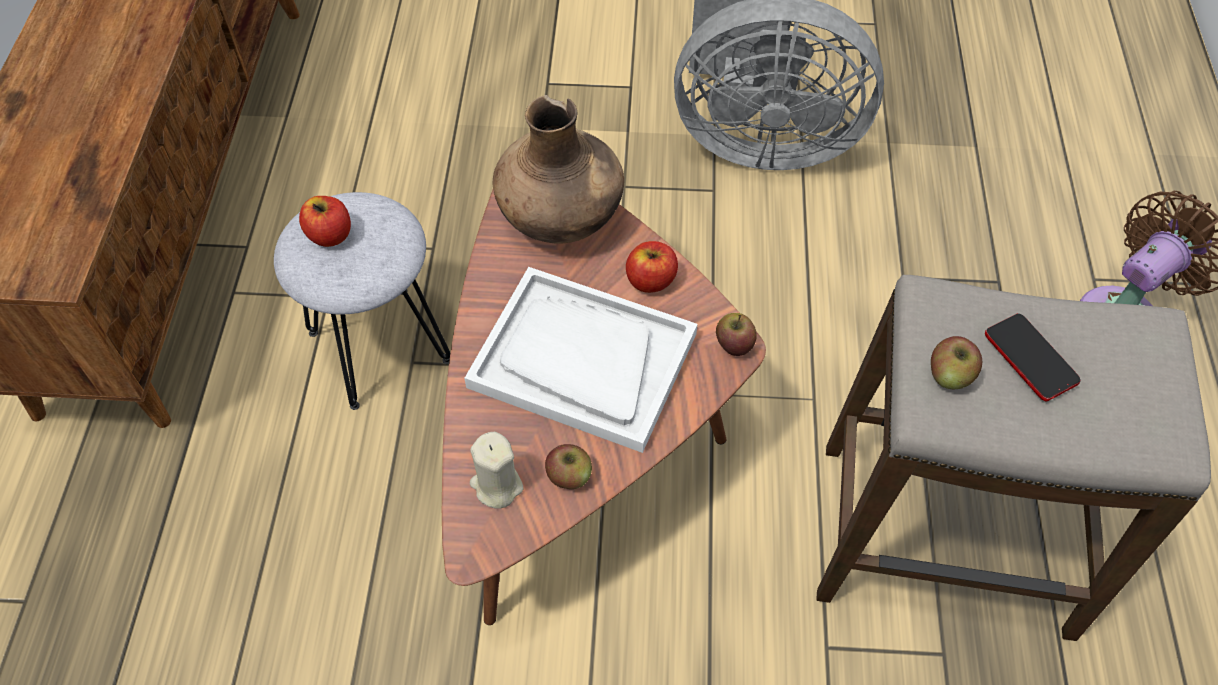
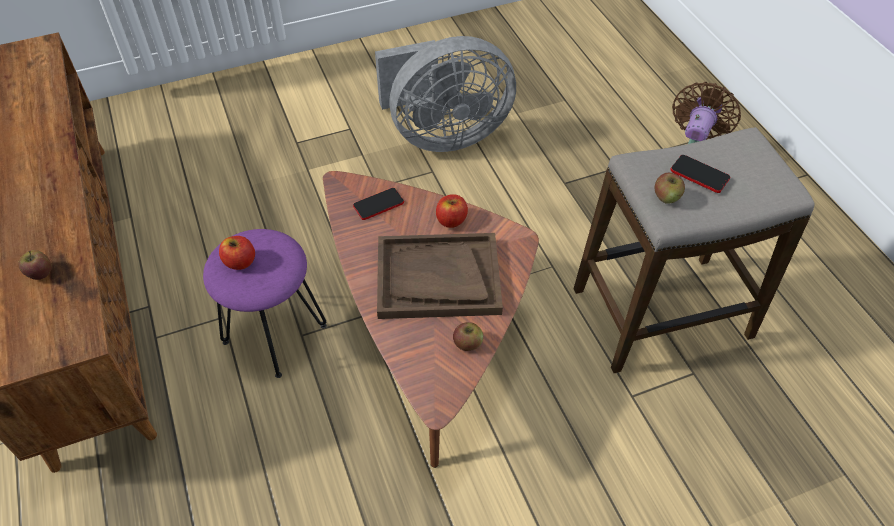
camera: 25 degrees left, 5 degrees down
grey stool [274,192,450,410] -> purple stool [203,229,327,378]
white tray [464,267,697,453] -> brown tray [377,233,503,319]
beige candle [470,432,523,509] -> none
brown vase [493,95,624,243] -> phone [353,188,404,220]
apple [716,313,757,356] -> apple moved to [18,250,52,280]

